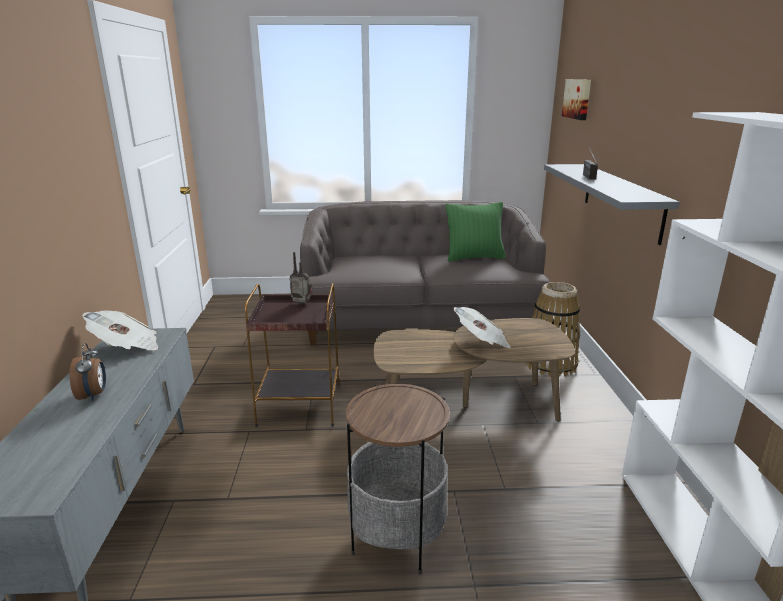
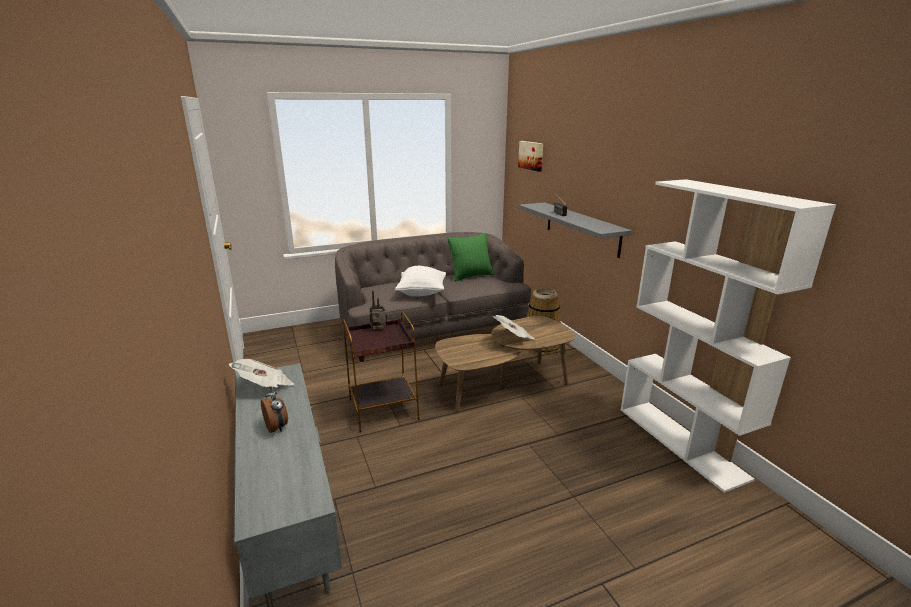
camera: 20 degrees left, 0 degrees up
side table [346,384,450,574] -> none
none -> white pillow [395,266,446,297]

